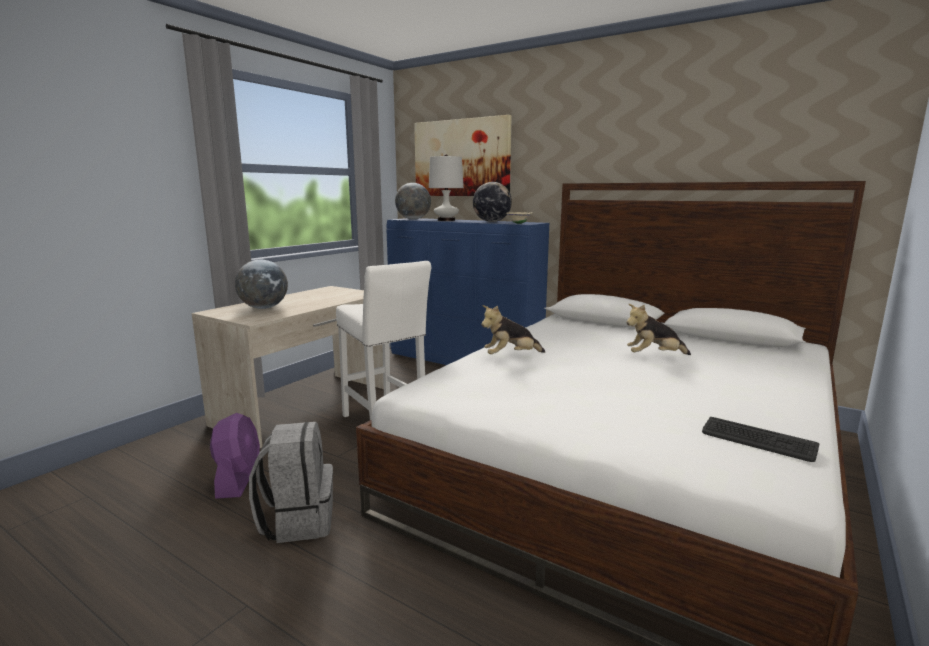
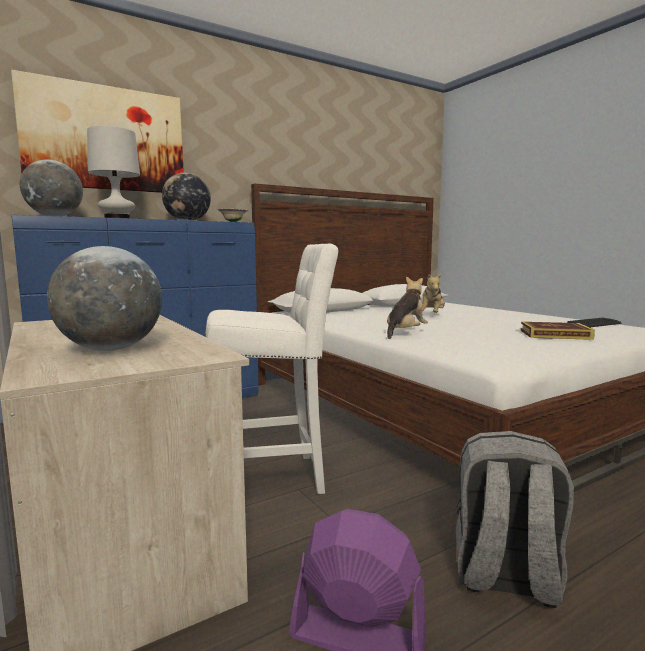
camera: 65 degrees left, 5 degrees down
plush toy [481,305,545,354] -> plush toy turned 150 degrees counterclockwise [387,276,428,339]
none -> book [521,322,595,340]

